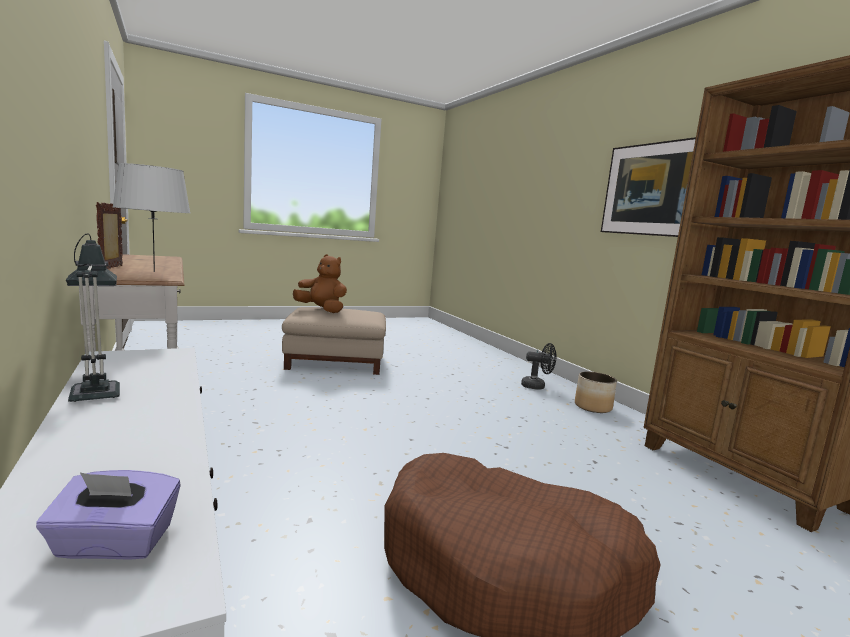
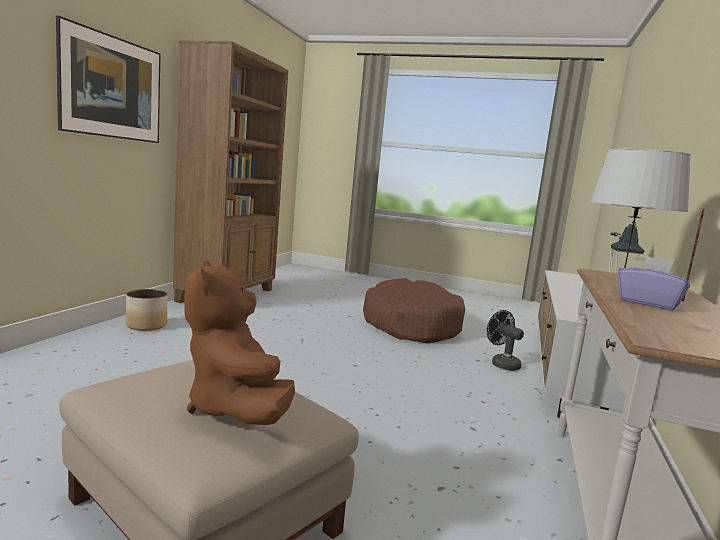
camera: 135 degrees left, 0 degrees up
purple tissue box [36,470,181,560] -> purple tissue box moved to [618,256,690,310]
black fan [521,343,557,390] -> black fan moved to [487,310,524,371]

